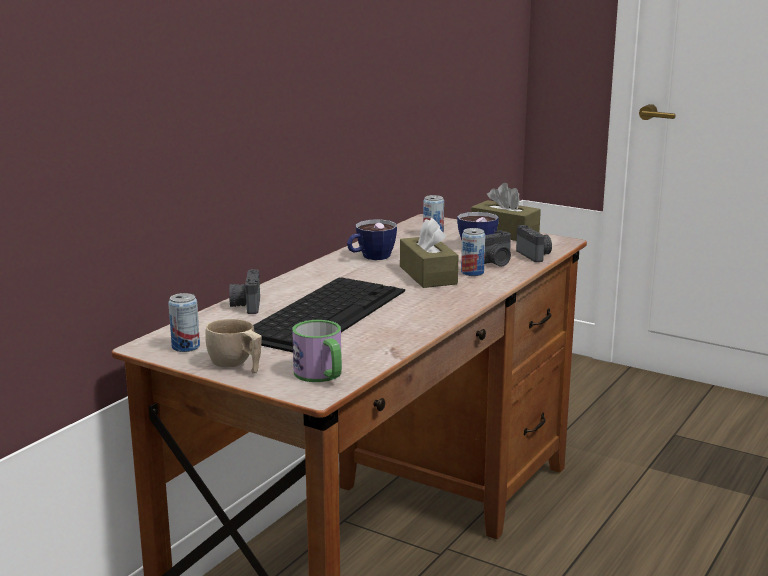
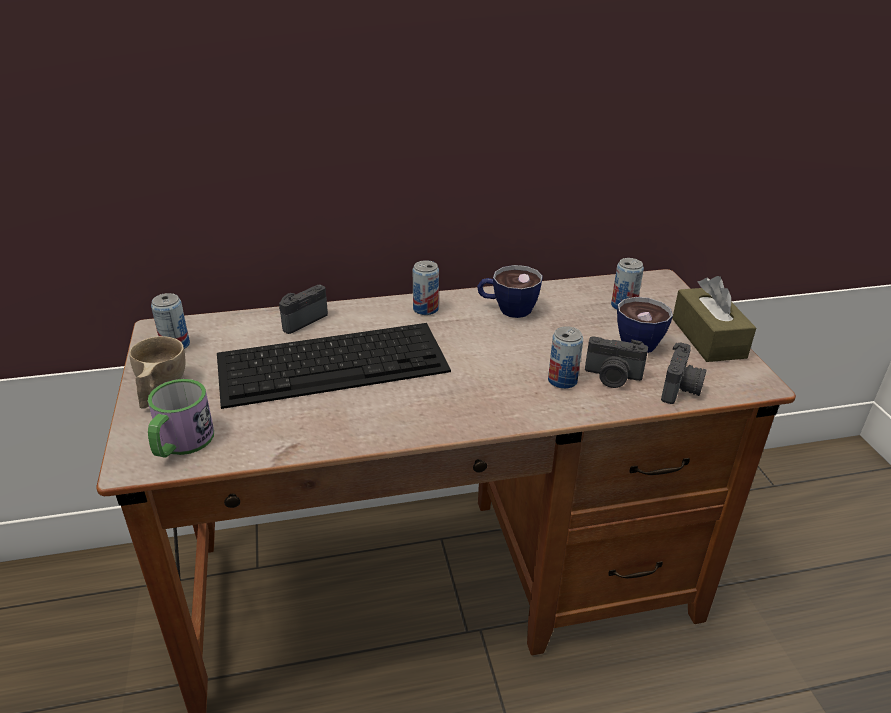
camera: 45 degrees right, 15 degrees up
brown tissue box [400,218,459,288] -> none
none -> can [413,260,439,315]

